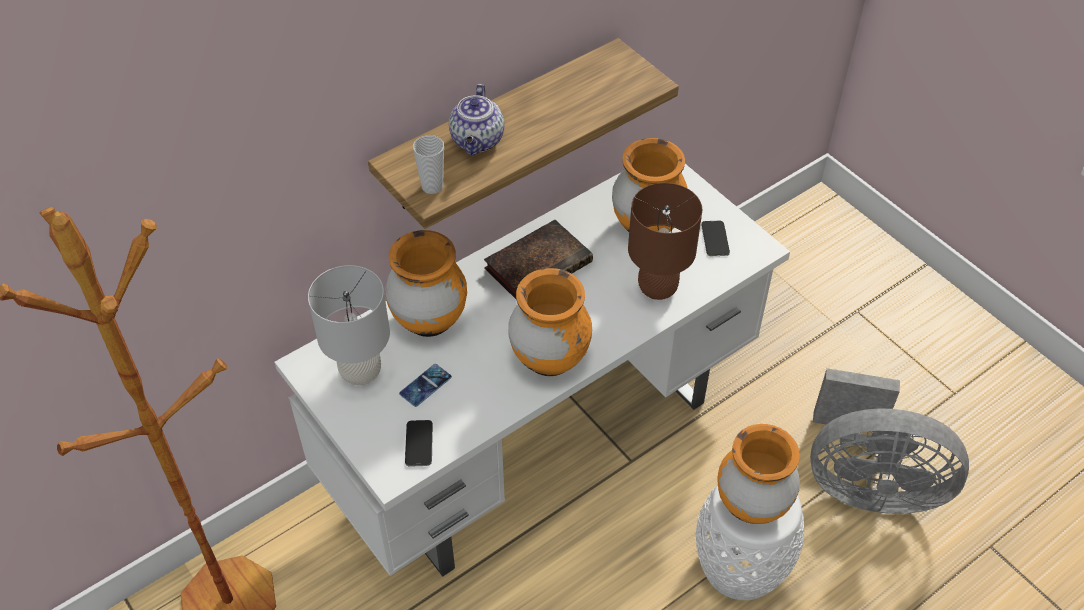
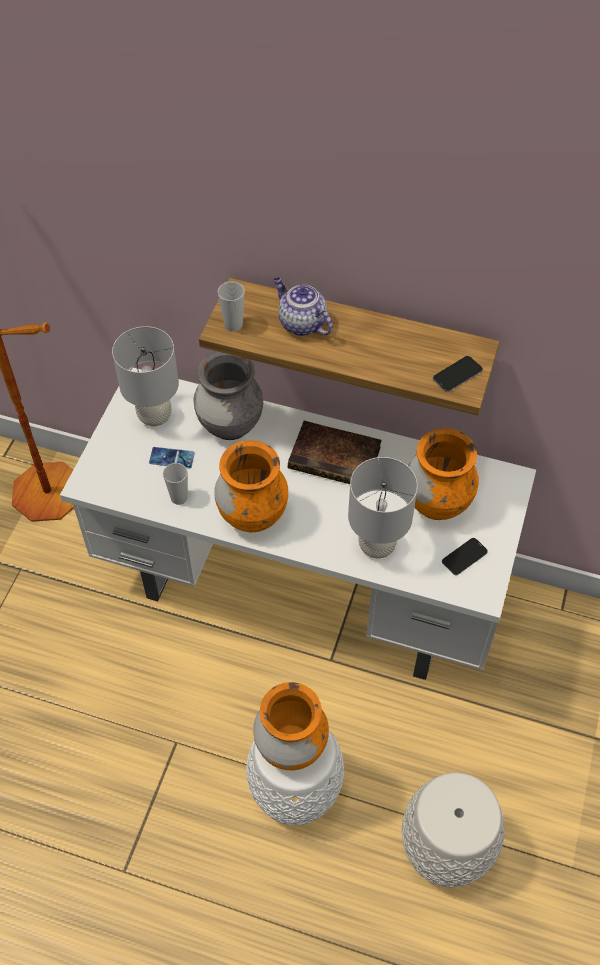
camera: 55 degrees right, 5 degrees up
orange vase [385,230,467,337] -> grey vase [193,351,263,440]
phone [405,420,433,467] -> phone moved to [433,356,483,392]
teapot [449,84,505,155] -> teapot turned 75 degrees clockwise [273,277,333,336]
brown table lamp [628,183,702,300] -> grey table lamp [348,457,418,558]
grey fan [810,368,969,514] -> white stool [402,772,505,887]
none -> cup [163,463,188,505]

